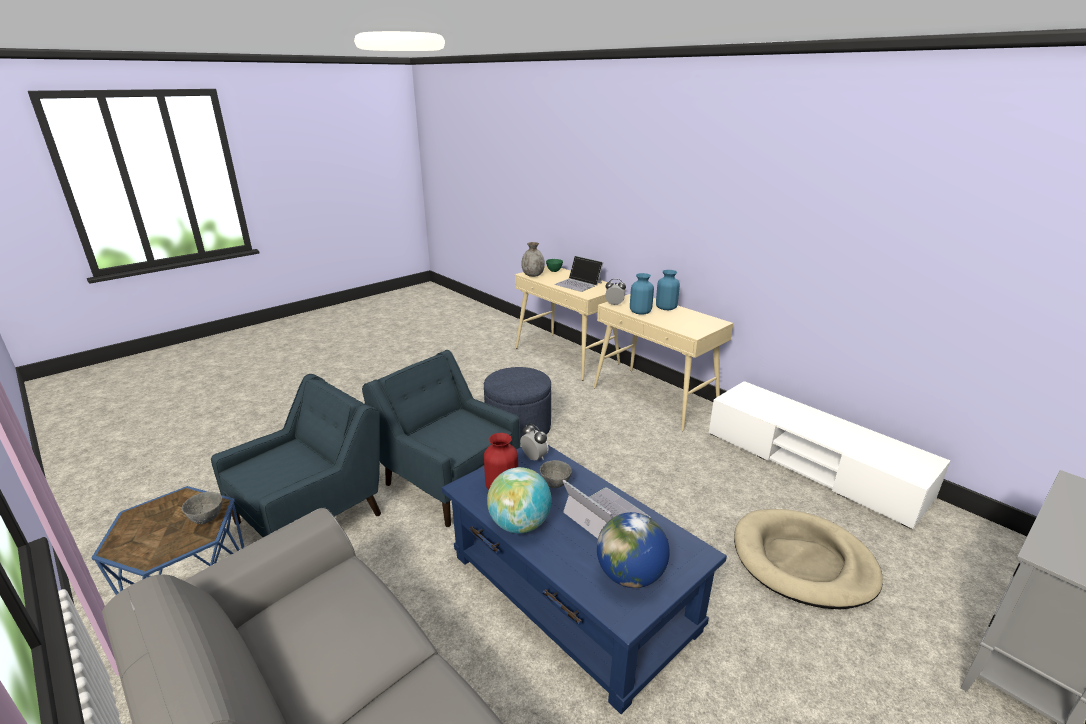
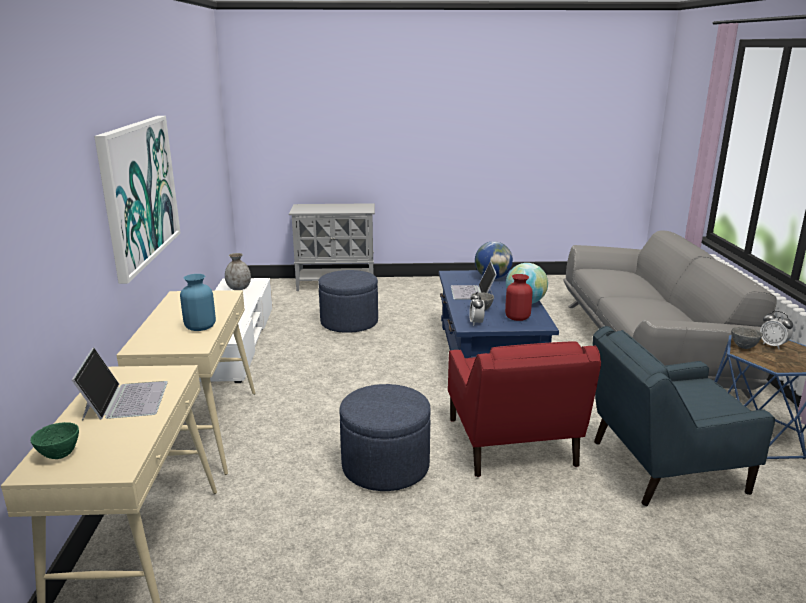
camera: 140 degrees left, 5 degrees down
blue armchair [362,350,521,527] -> red armchair [448,341,601,477]
grey vase [521,242,545,277] -> grey vase moved to [225,253,251,290]
alarm clock [605,279,626,306] -> alarm clock moved to [760,311,793,349]
blue vase [656,270,680,310] -> none
beige dog bed [734,509,883,609] -> blue ottoman [318,270,378,333]
none -> picture [94,116,180,284]

